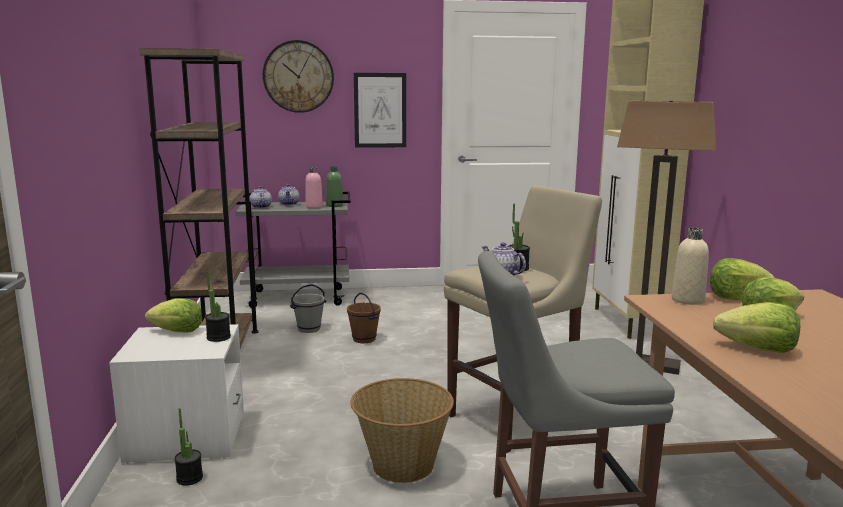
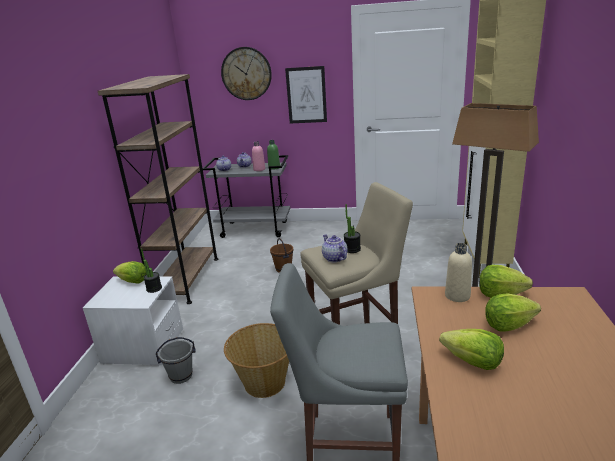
camera: 15 degrees right, 10 degrees up
potted plant [174,408,203,485] -> none
grey bucket [290,284,326,333] -> grey bucket moved to [156,337,196,384]

